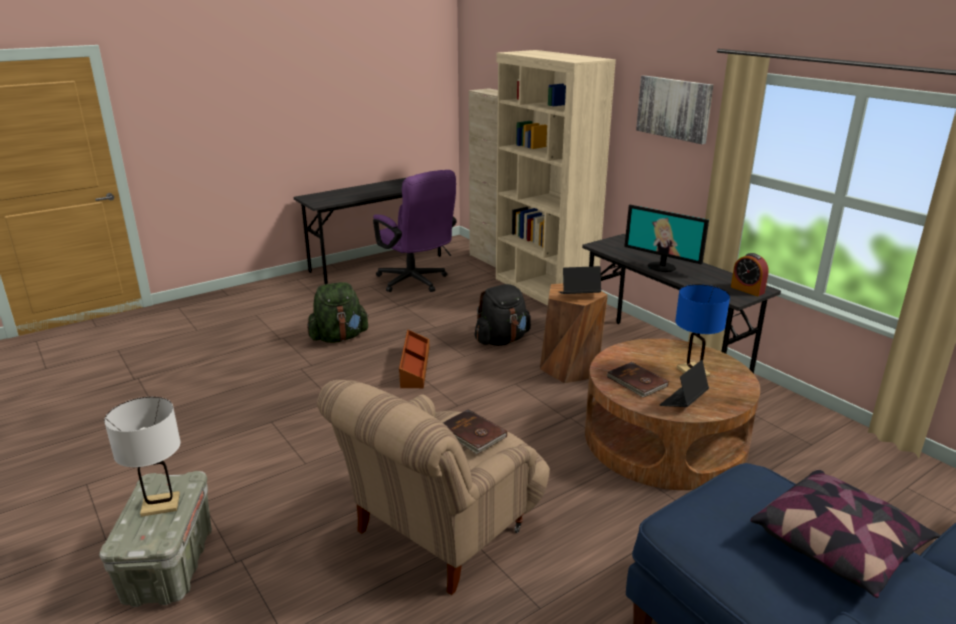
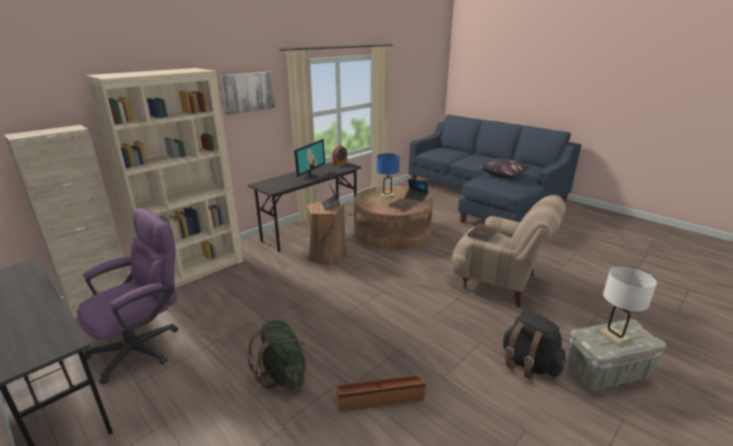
camera: 100 degrees left, 0 degrees up
brown storage box [399,330,430,388] -> brown storage box moved to [337,375,426,411]
black backpack [474,284,531,346] -> black backpack moved to [503,311,566,379]

